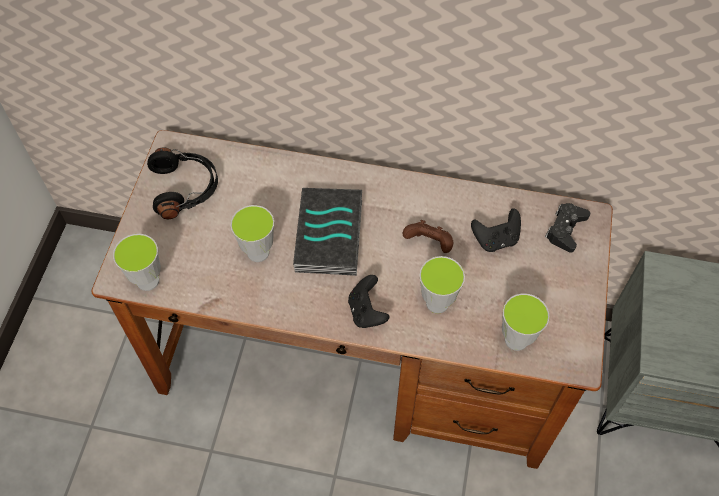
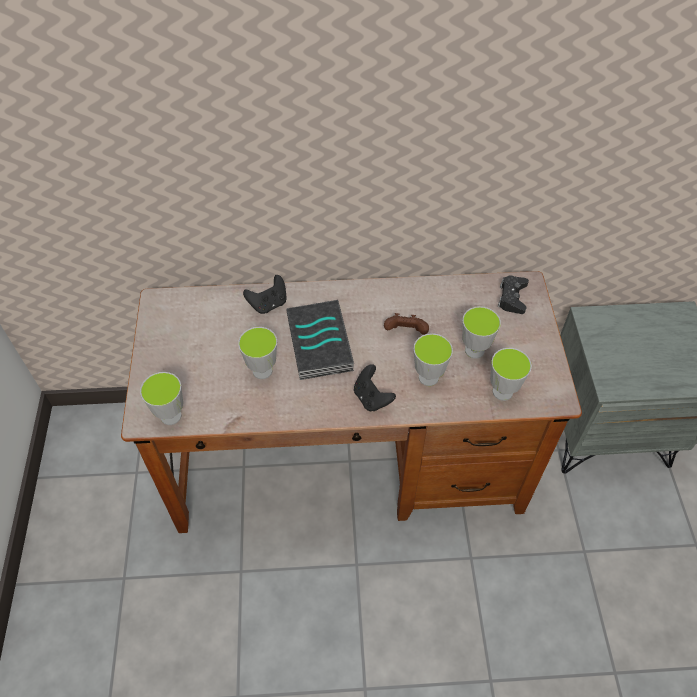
camera: 15 degrees left, 5 degrees down
black headphones [147,147,218,219] -> none
black game controller [471,208,521,252] -> black game controller moved to [243,275,287,314]
none -> cup [462,306,501,359]

